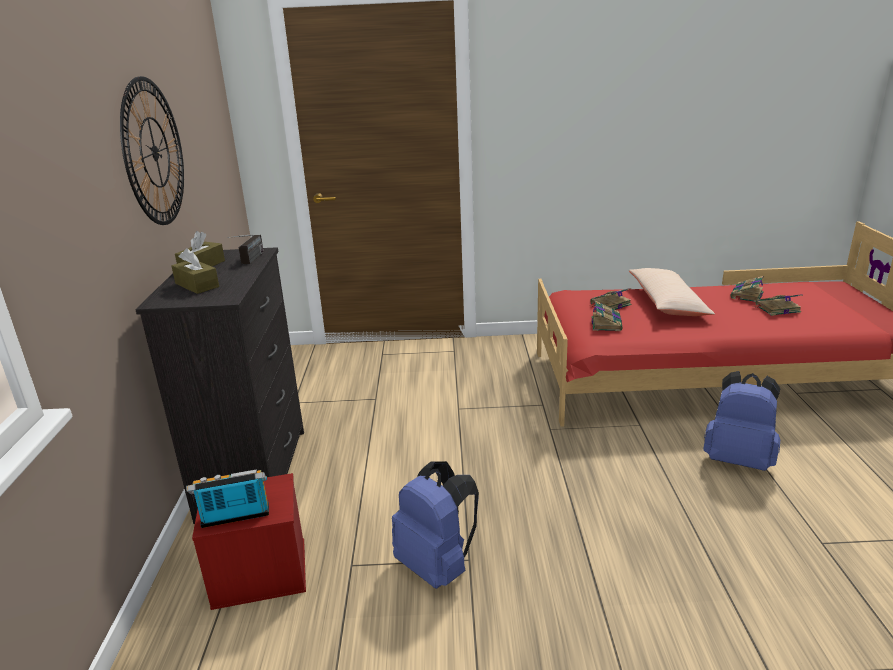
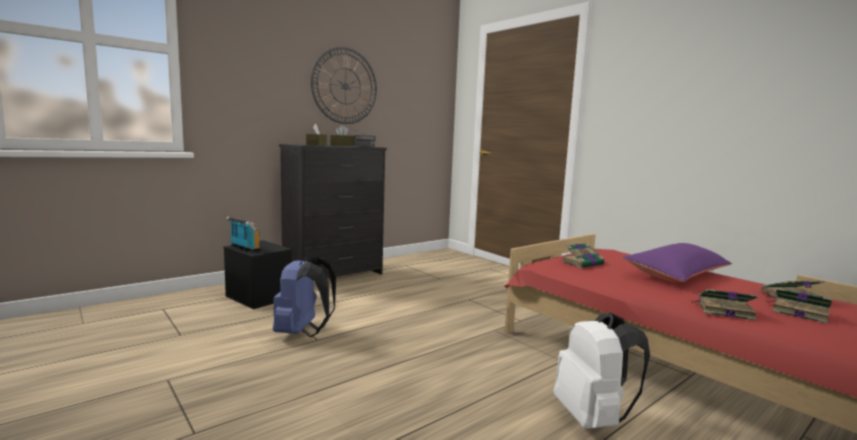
camera: 50 degrees right, 15 degrees down
red storage box [192,473,306,610] -> black storage box [224,240,292,309]
book [589,288,632,310] -> book moved to [690,289,759,321]
beige pillow [628,268,715,316] -> purple pillow [622,243,732,282]
blue backpack [703,371,780,471] -> white backpack [554,313,650,429]

